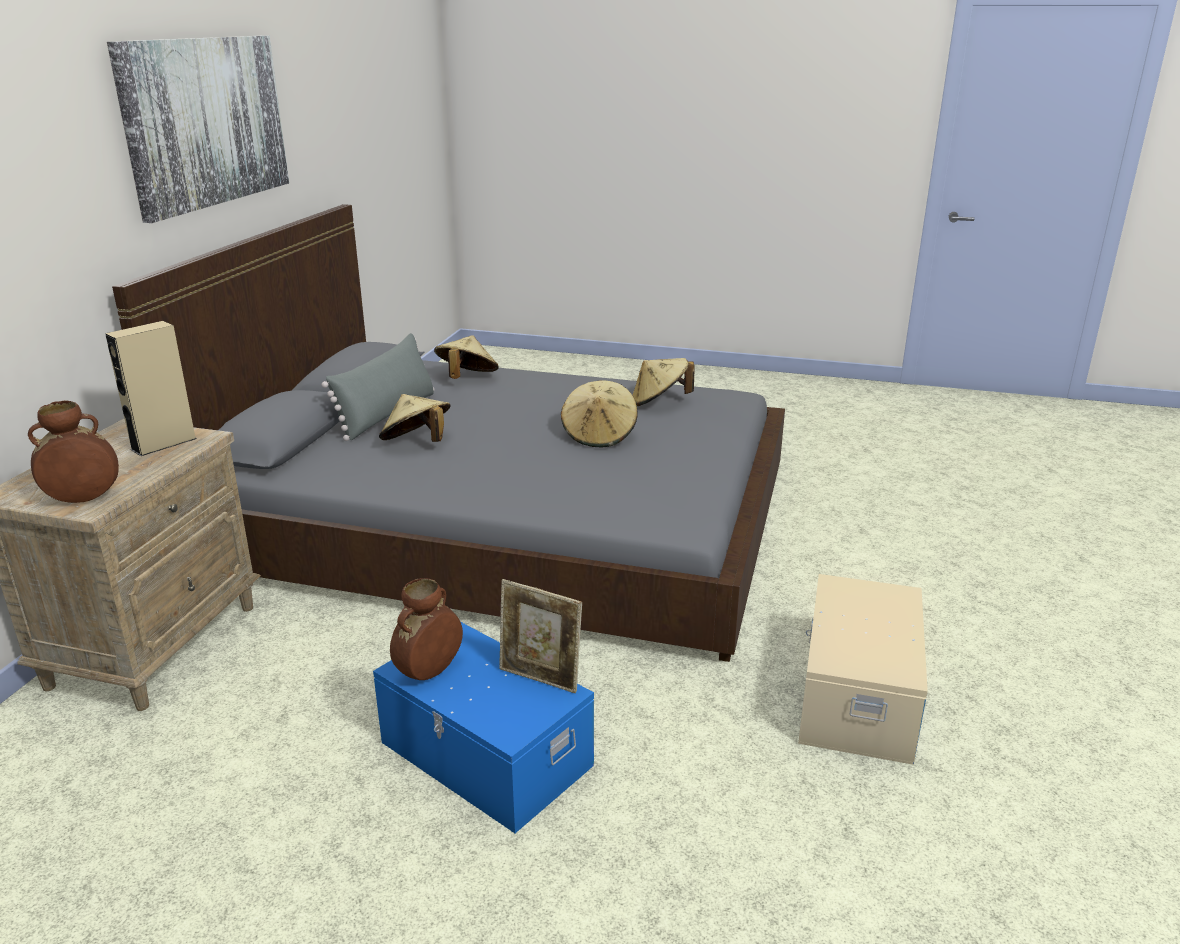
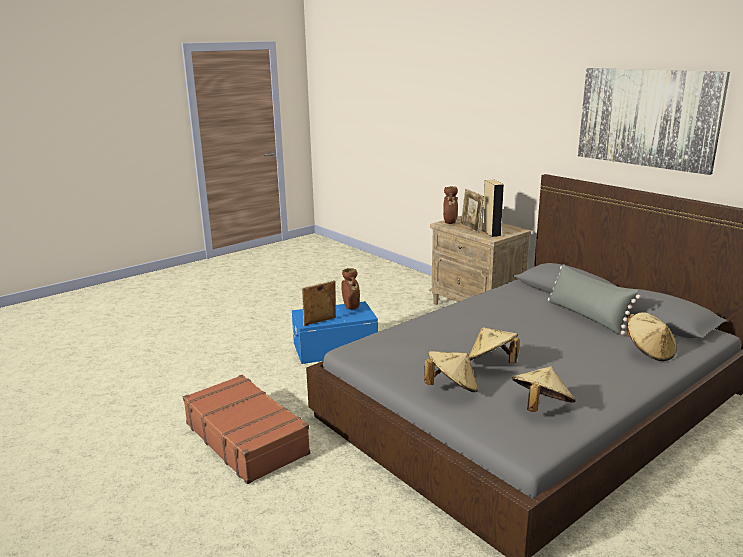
camera: 125 degrees right, 5 degrees down
beige hat [379,394,451,442] -> beige hat moved to [424,351,478,392]
beige storage box [798,574,928,765] -> brown suitcase [183,375,310,484]
none -> picture frame [461,189,484,233]

